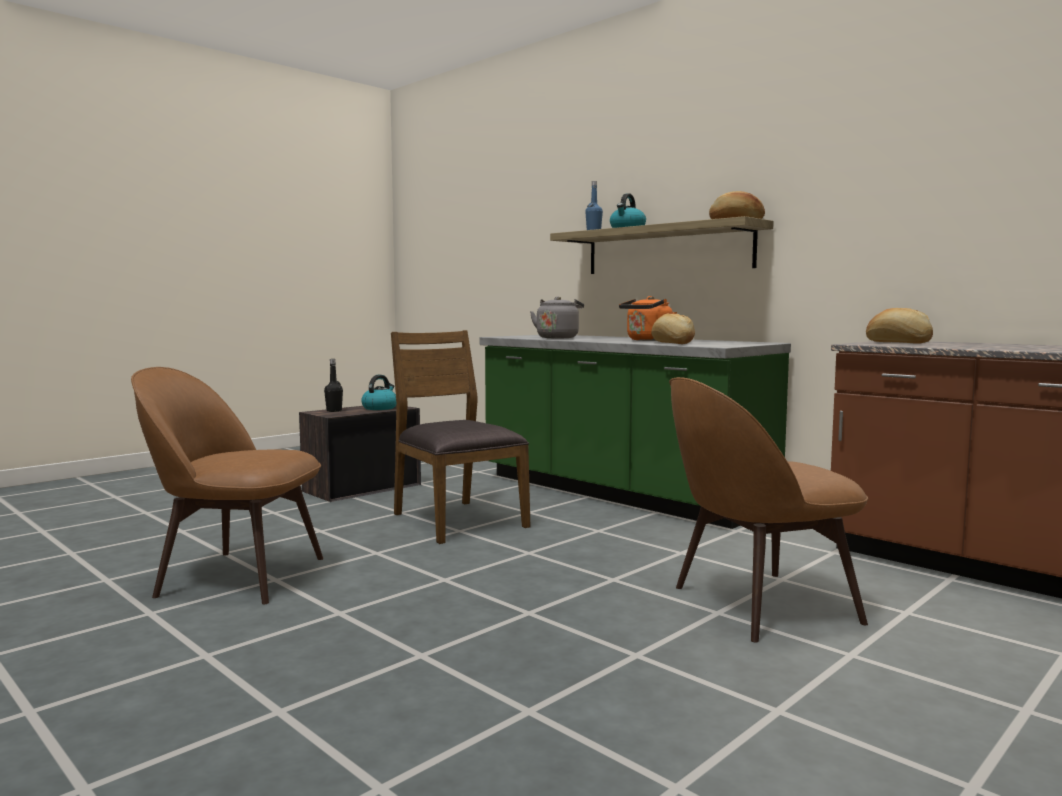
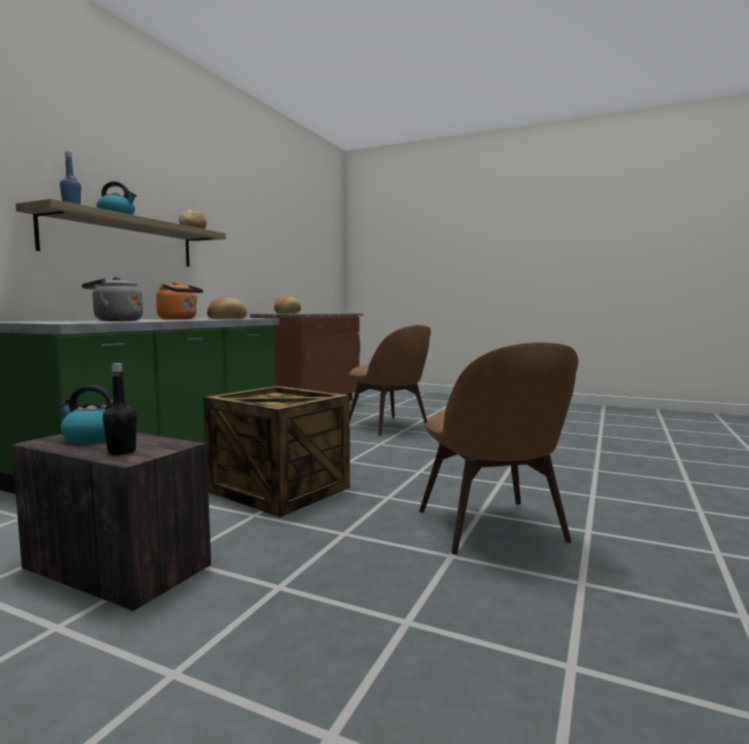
camera: 110 degrees left, 0 degrees up
brown chair [391,330,530,544] -> crate [203,386,350,517]

